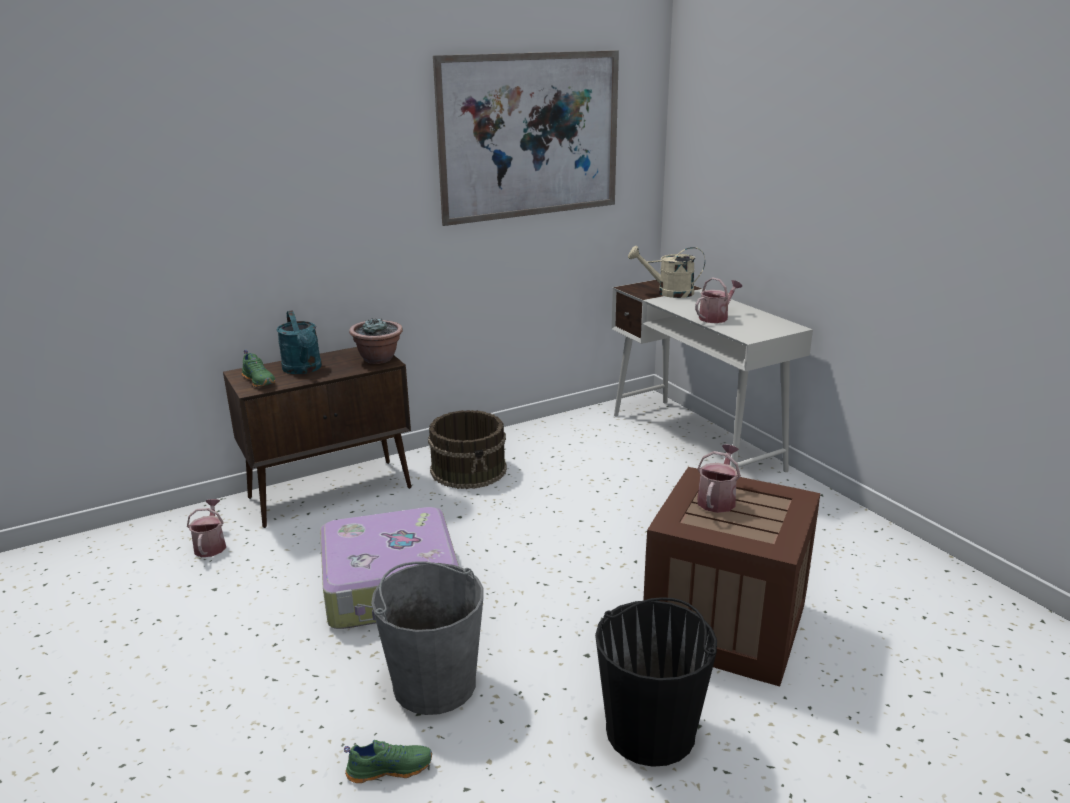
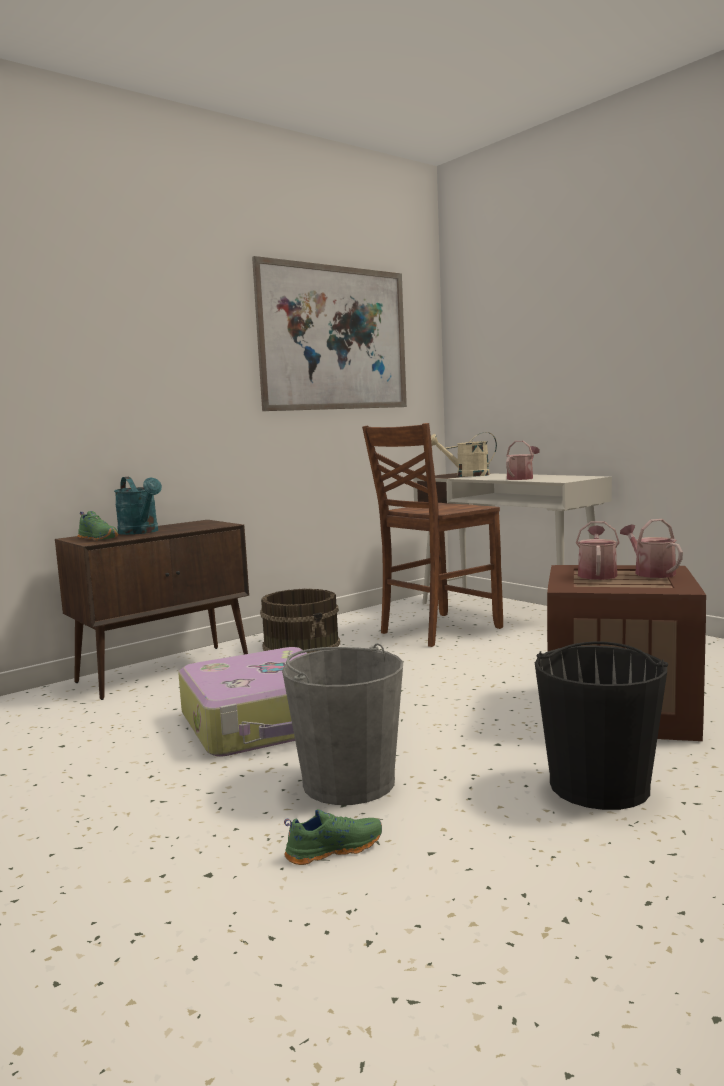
camera: 10 degrees left, 15 degrees down
watering can [187,499,226,557] -> watering can moved to [620,519,683,578]
potted plant [349,318,403,364] -> none
none -> brown chair [362,423,503,647]

